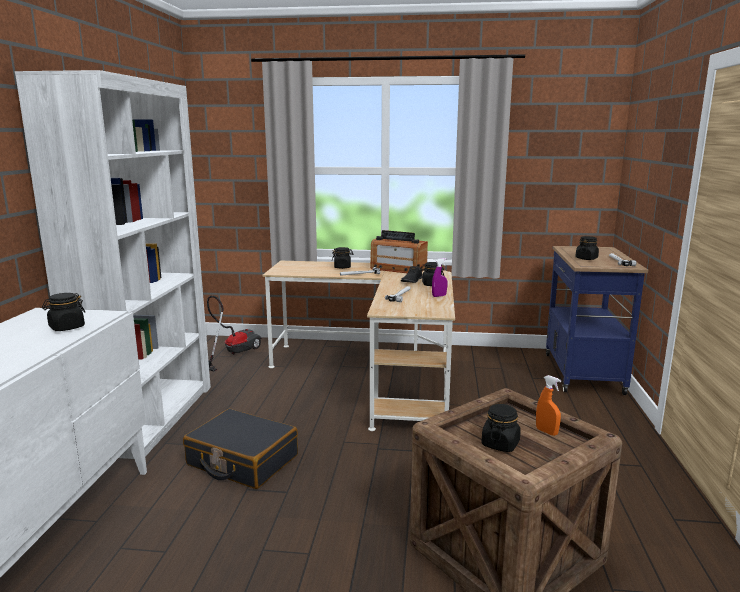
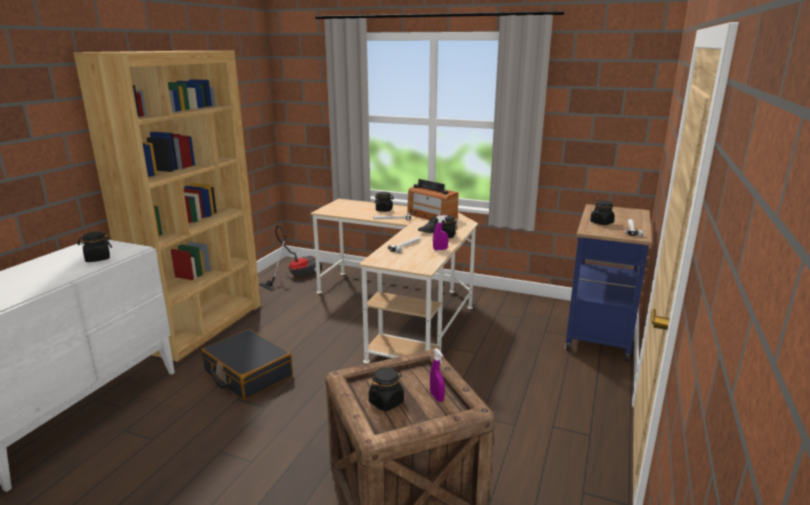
camera: 15 degrees right, 5 degrees up
white bookcase [15,70,211,459] -> brown bookcase [73,51,261,362]
orange spray bottle [536,375,561,436] -> purple spray bottle [430,348,445,402]

